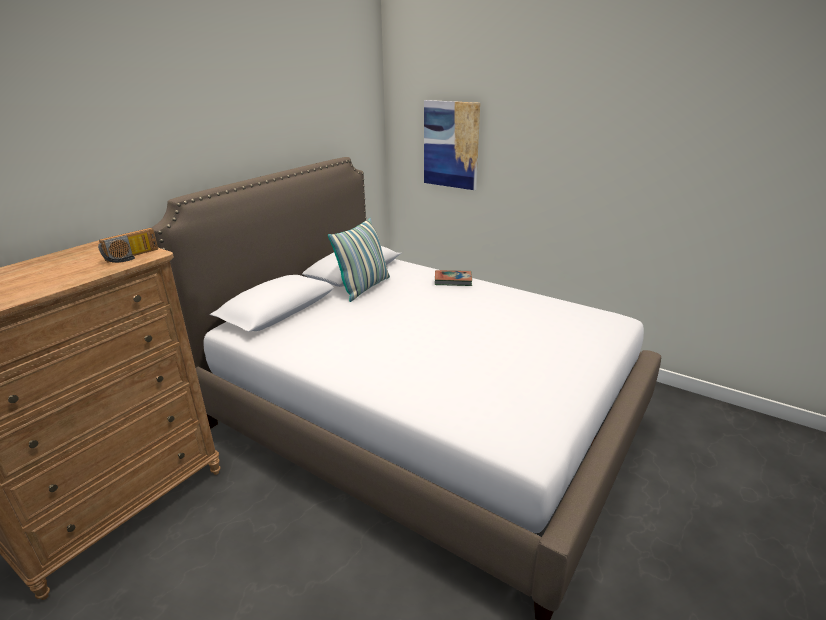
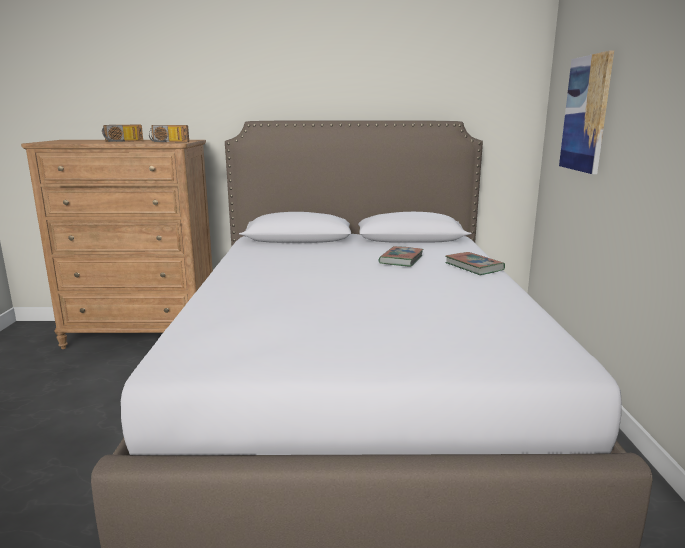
camera: 55 degrees right, 10 degrees down
pillow [328,218,390,302] -> none
none -> radio [102,125,143,142]
none -> book [378,246,424,267]

